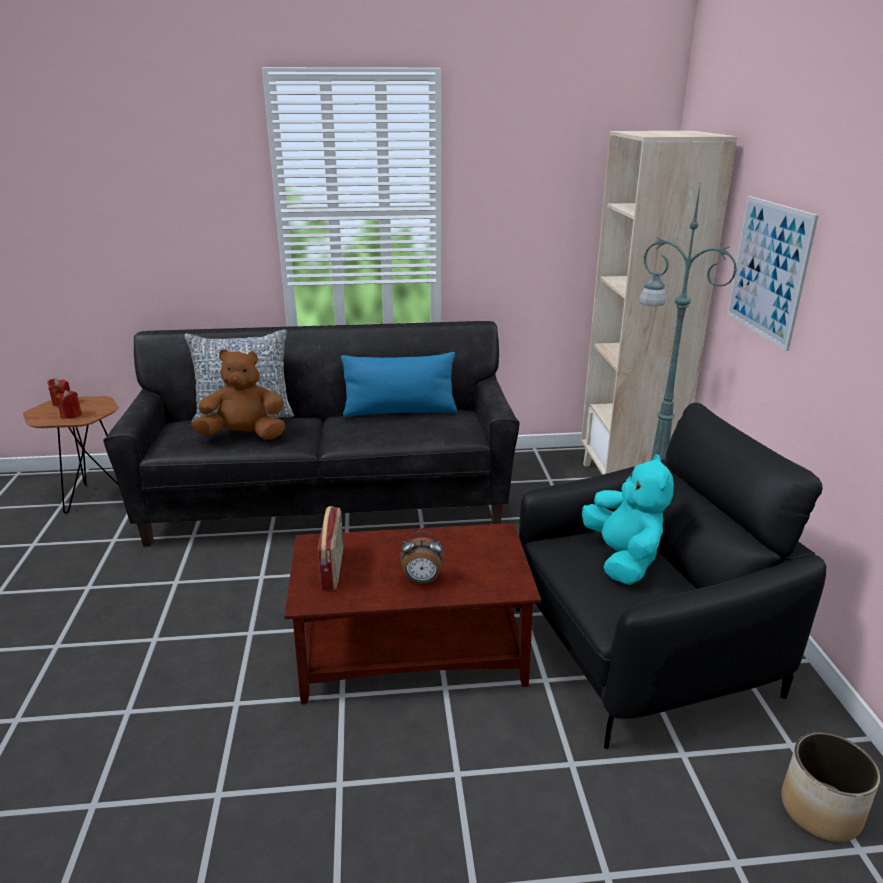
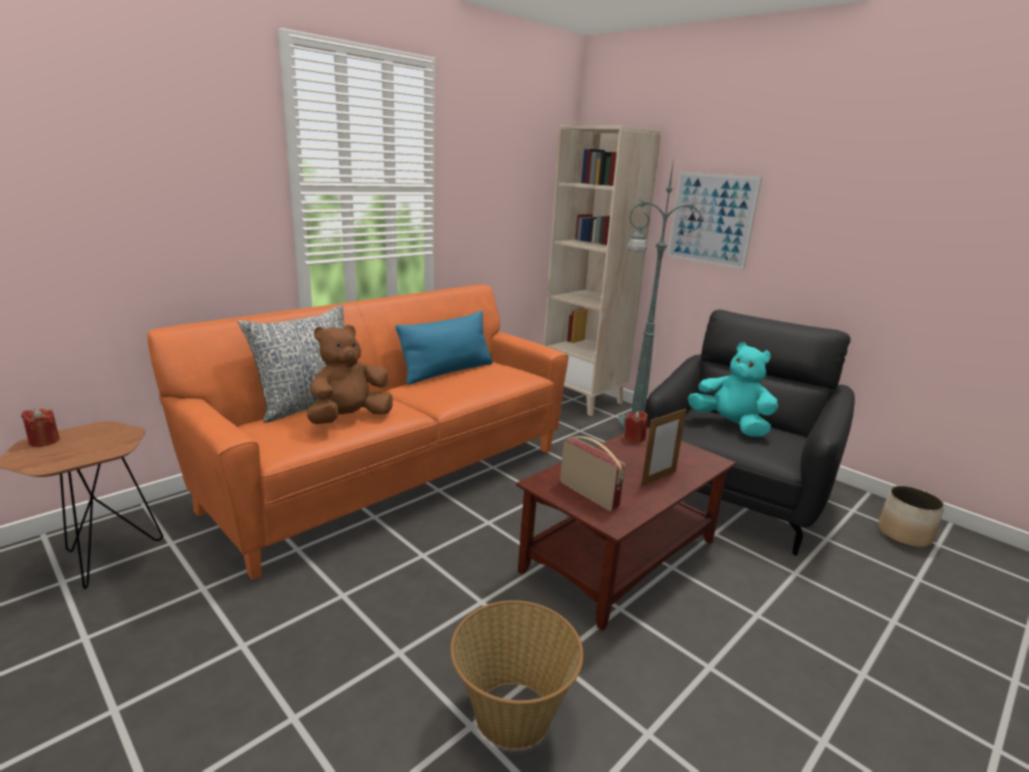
camera: 40 degrees left, 5 degrees down
red candle [56,390,82,419] -> red candle moved to [624,411,648,443]
black sofa [103,321,520,546] -> orange sofa [147,284,569,580]
alarm clock [400,531,445,584] -> picture frame [641,408,686,486]
none -> basket [450,600,584,749]

